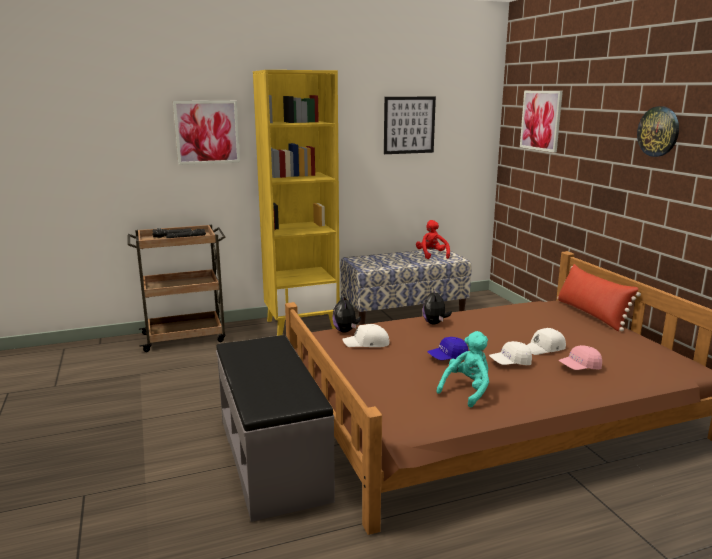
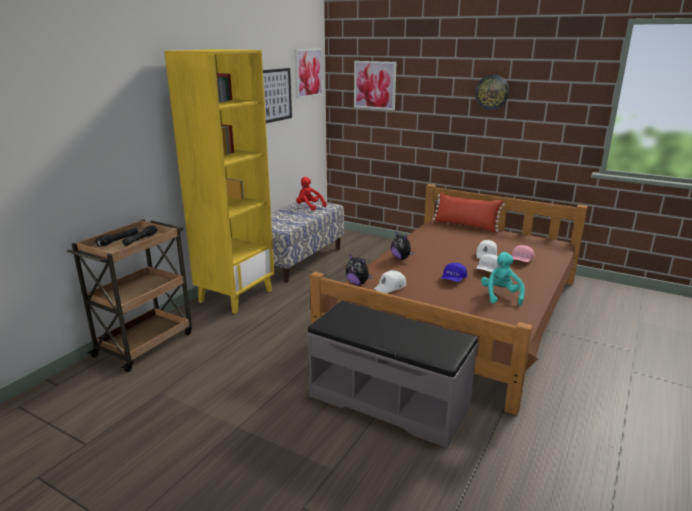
camera: 40 degrees left, 5 degrees up
picture [173,101,240,165] -> picture moved to [295,48,323,99]

